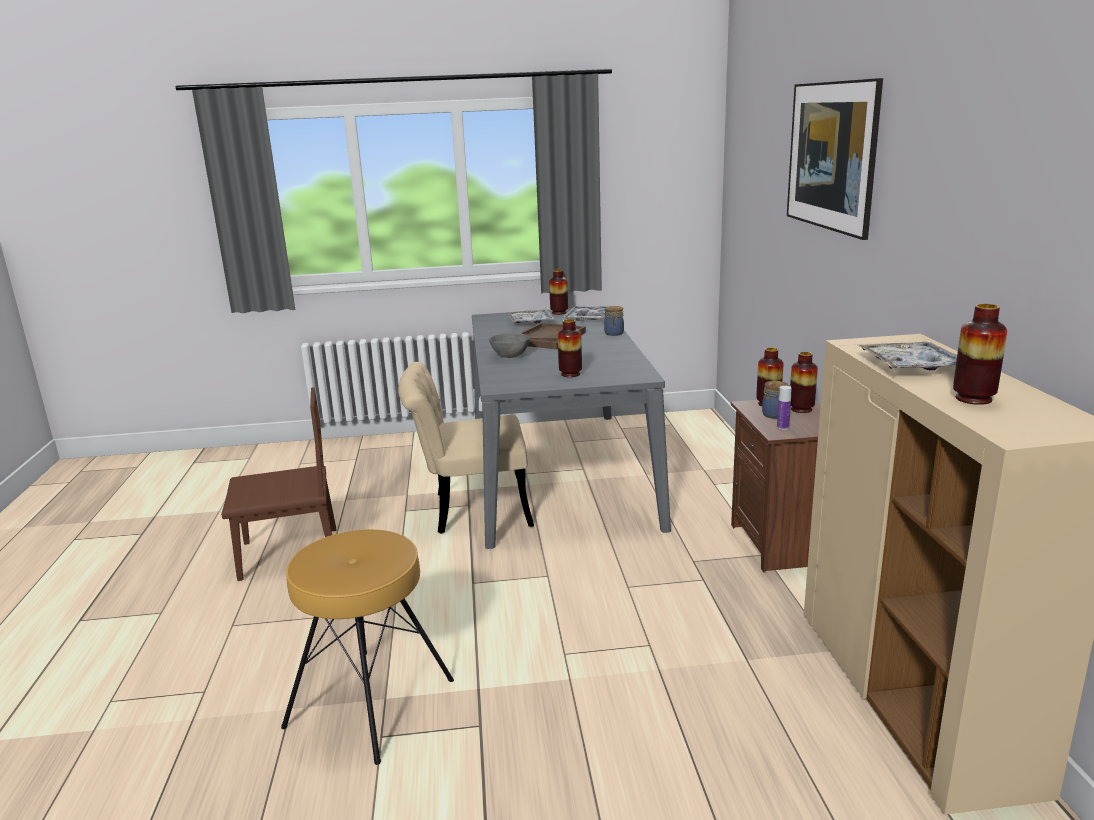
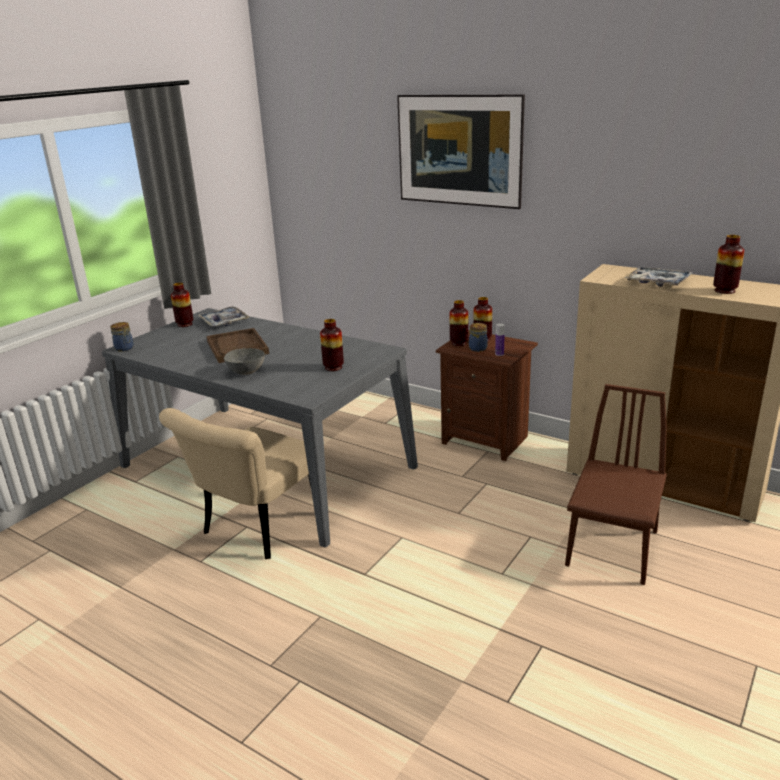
camera: 50 degrees left, 5 degrees up
brown chair [221,387,336,581] -> brown chair moved to [565,384,667,585]
brown stool [281,529,454,765] -> none
tray [507,310,554,323] -> none
jar [604,306,624,336] -> jar moved to [110,322,134,352]

